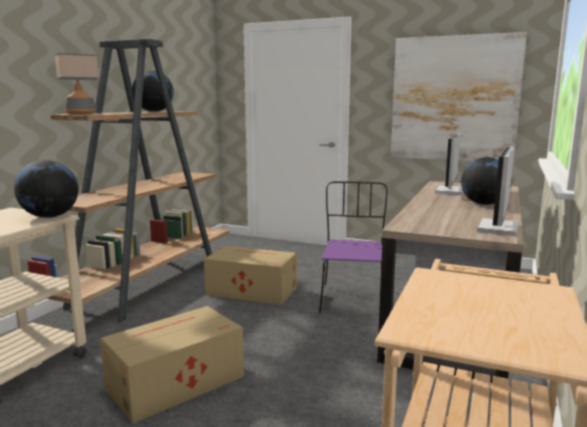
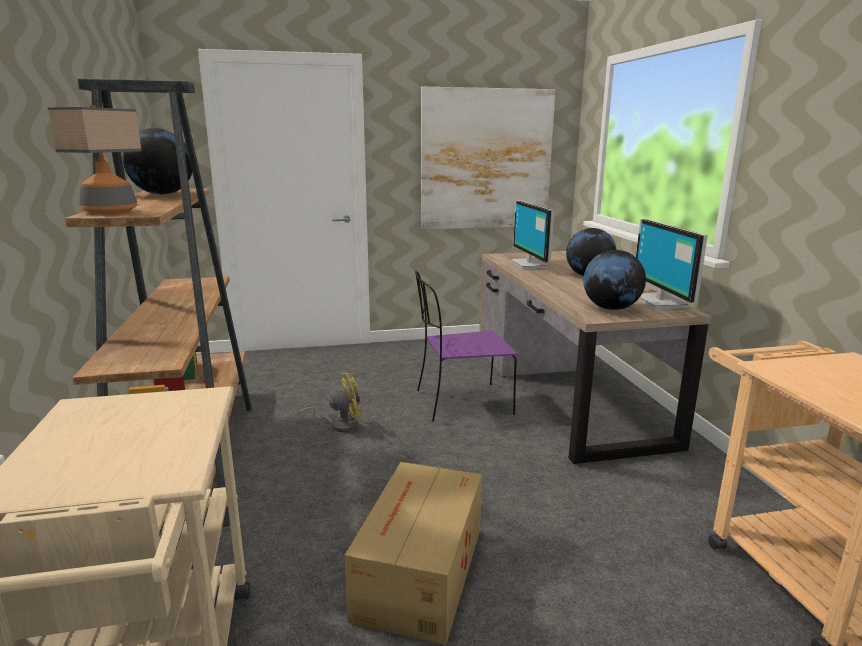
camera: 35 degrees left, 5 degrees up
globe [14,160,78,218] -> globe moved to [583,250,646,310]
cardboard box [204,246,297,305] -> yellow fan [298,373,364,433]
purple chair [319,182,388,313] -> purple chair turned 75 degrees counterclockwise [415,271,517,422]

